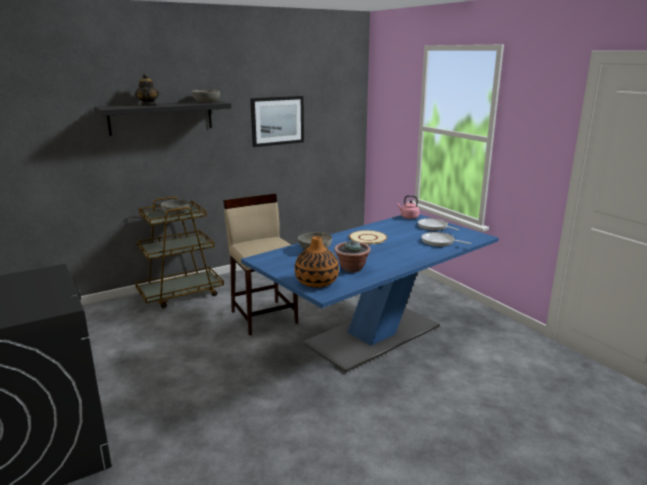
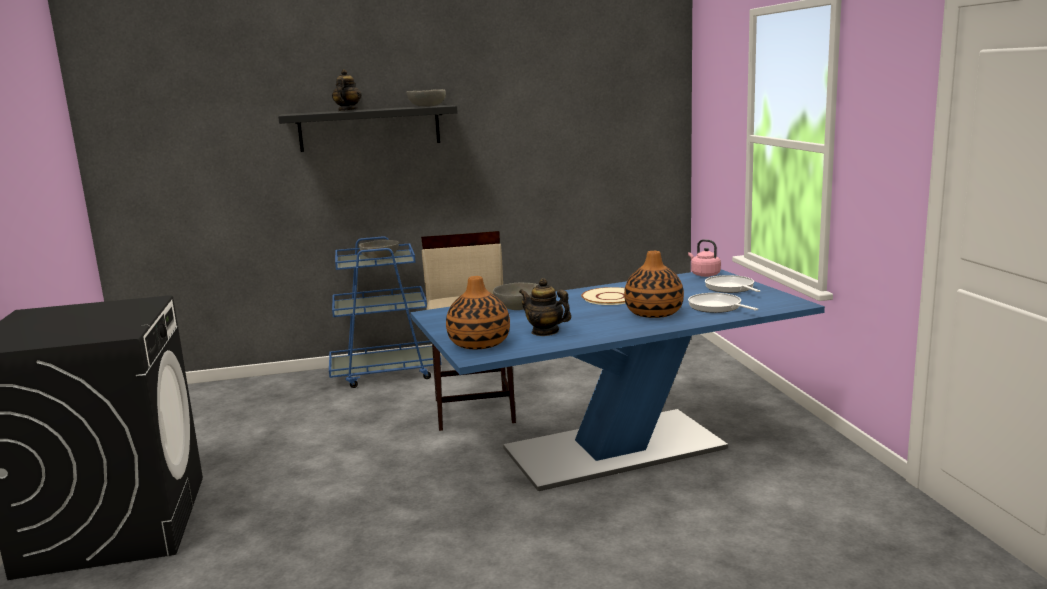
camera: 20 degrees right, 5 degrees down
brown cart [135,197,224,308] -> blue cart [329,236,442,388]
picture [250,96,304,147] -> none
potted plant [334,241,371,273] -> teapot [519,278,571,336]
none -> vase [624,251,684,318]

